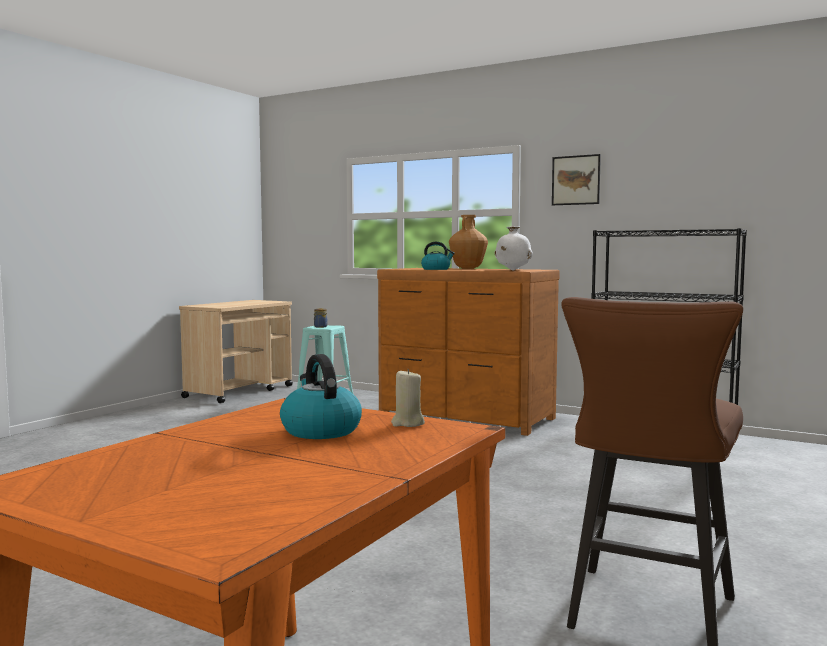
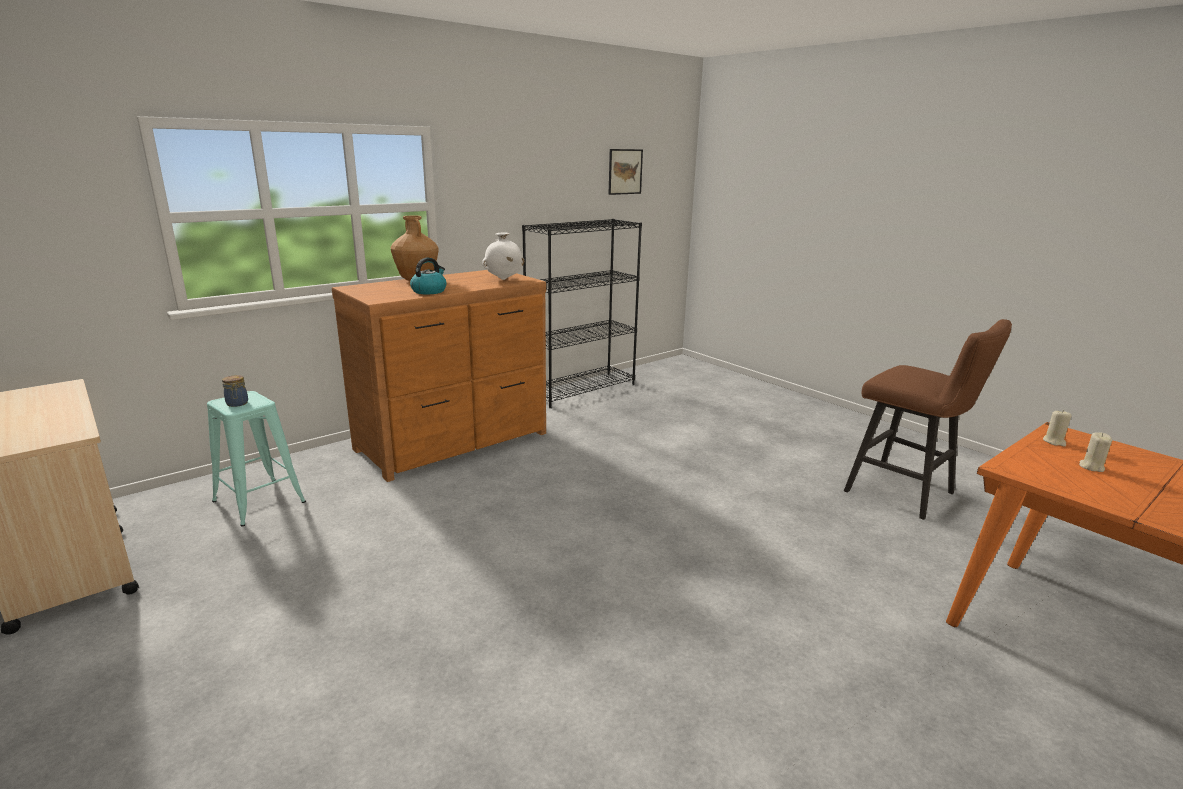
camera: 70 degrees left, 15 degrees up
kettle [280,354,362,439] -> beige candle [1079,432,1112,472]
picture [552,154,601,205] -> picture moved to [609,149,643,195]

